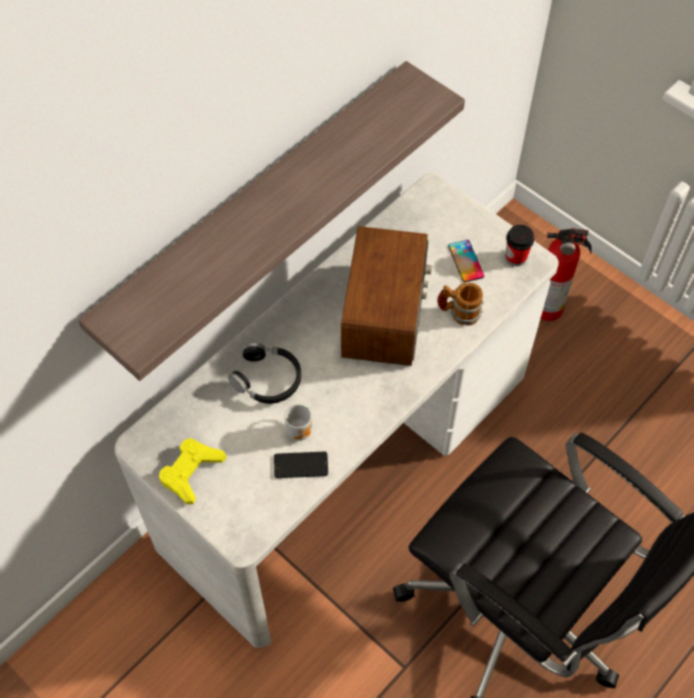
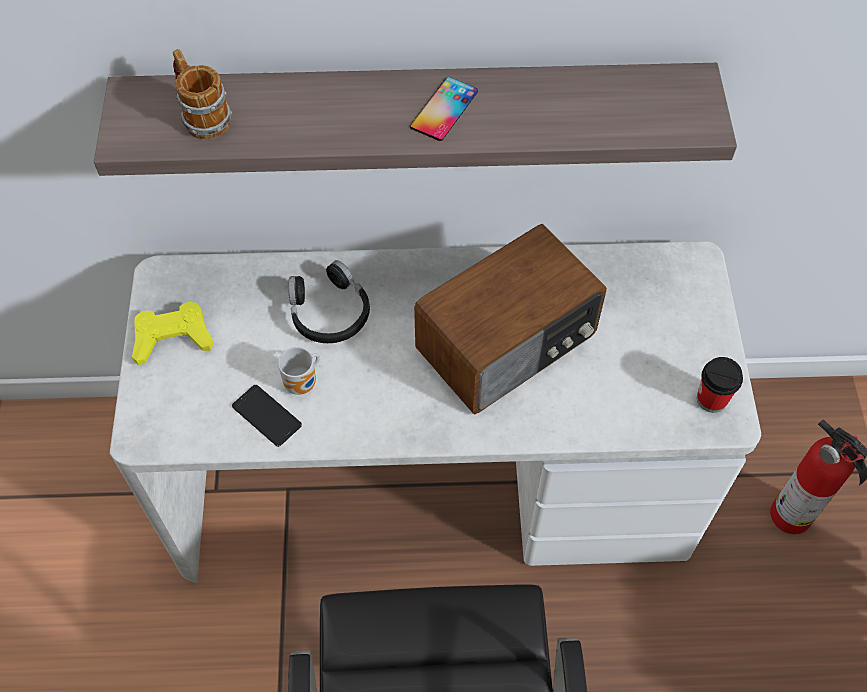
camera: 45 degrees right, 0 degrees up
mug [437,283,484,326] -> mug moved to [173,49,232,139]
phone [448,240,484,282] -> phone moved to [410,77,478,141]

